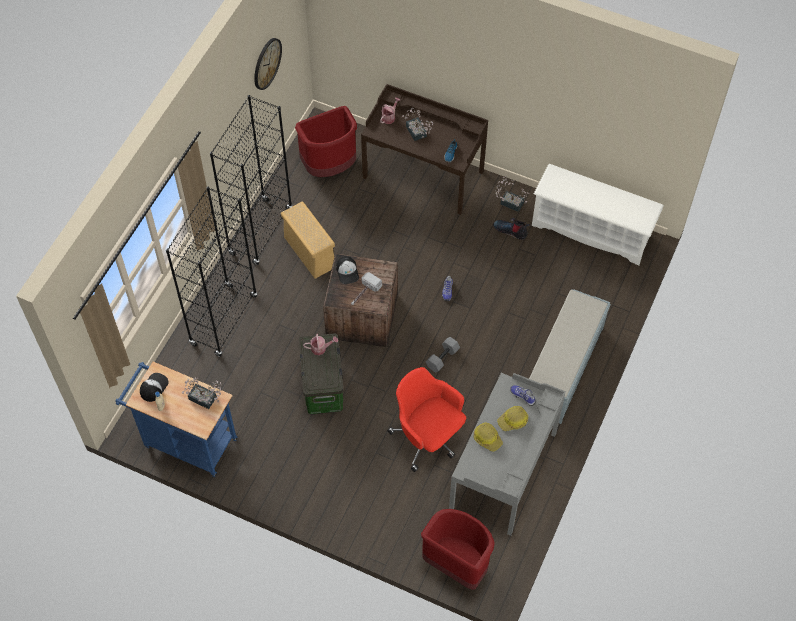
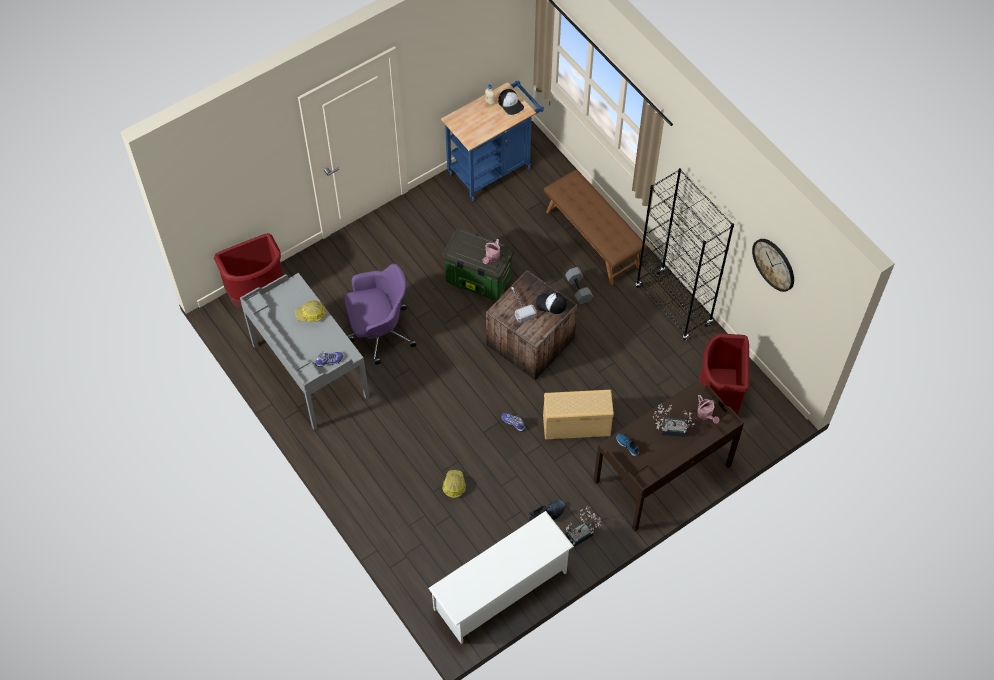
camera: 120 degrees right, 0 degrees up
black bookcase [166,187,257,357] -> brown bench [544,169,647,285]
potted plant [181,378,222,409] -> none
beige storage box [281,202,335,279] -> beige storage box moved to [543,390,614,439]
red office chair [387,367,466,472] -> purple office chair [344,264,416,365]
grey dumbbell [425,337,460,373] -> grey dumbbell moved to [565,267,593,305]
hard hat [497,406,528,431] -> hard hat moved to [442,470,466,498]
grey bench [529,289,611,424] -> none

